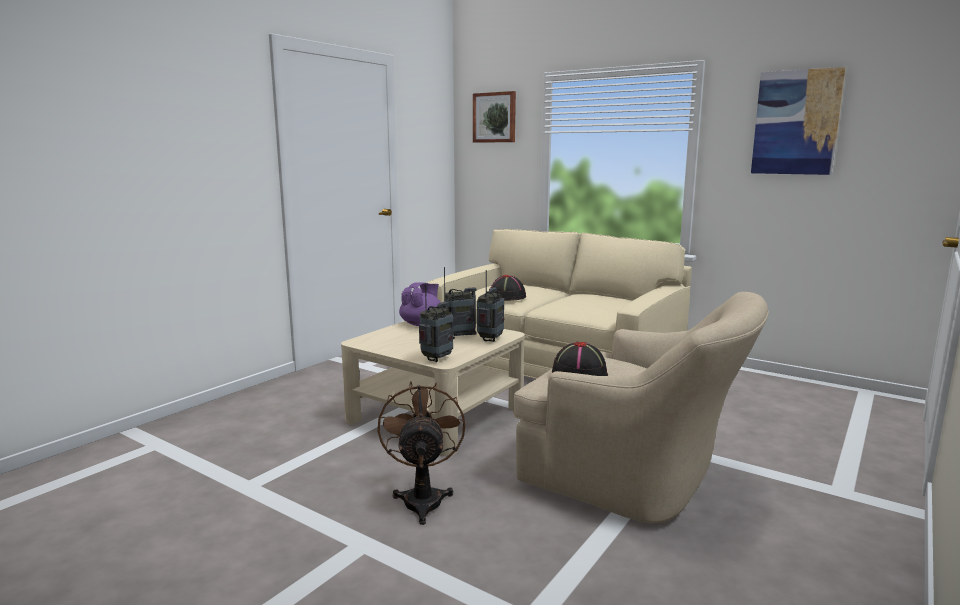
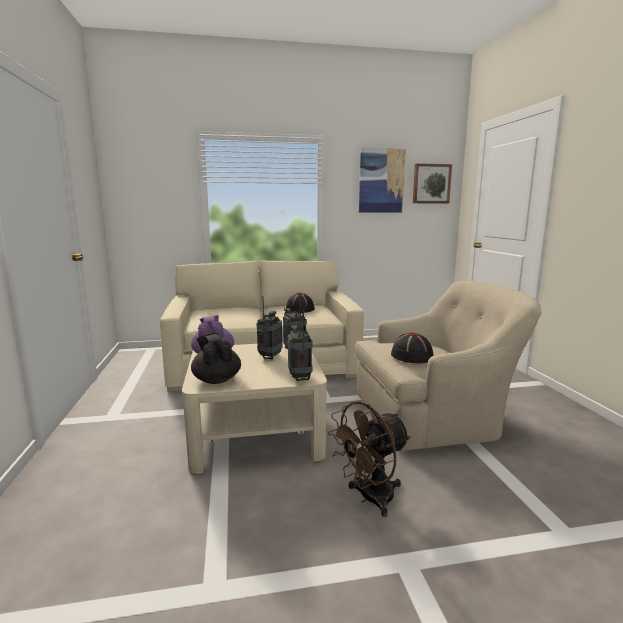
camera: 45 degrees left, 0 degrees up
brown fan [378,381,465,525] -> brown fan turned 75 degrees counterclockwise [327,401,411,517]
picture [473,91,516,143] -> picture moved to [413,163,452,203]
black hat [491,275,526,301] -> black hat moved to [286,293,315,313]
none -> black teapot [191,333,241,384]

